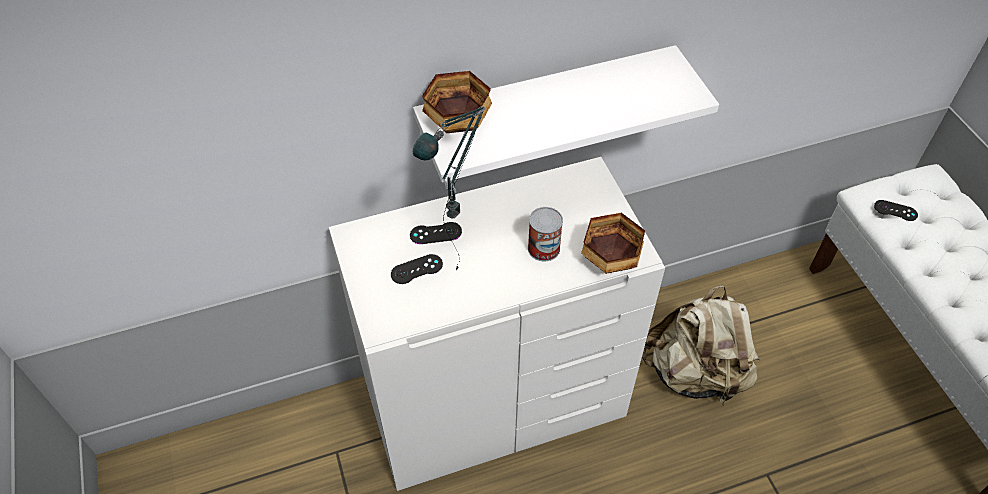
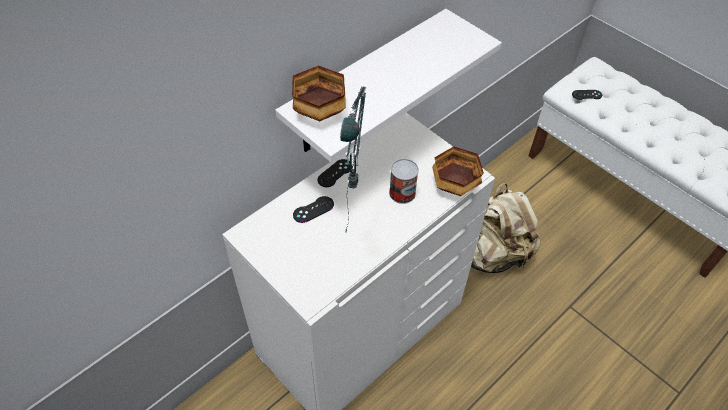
camera: 25 degrees left, 0 degrees up
black game controller [391,254,443,284] -> black game controller moved to [317,159,350,187]

